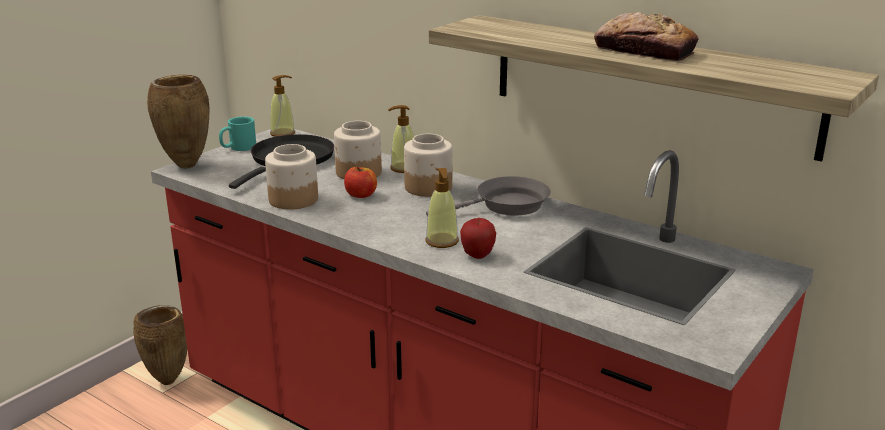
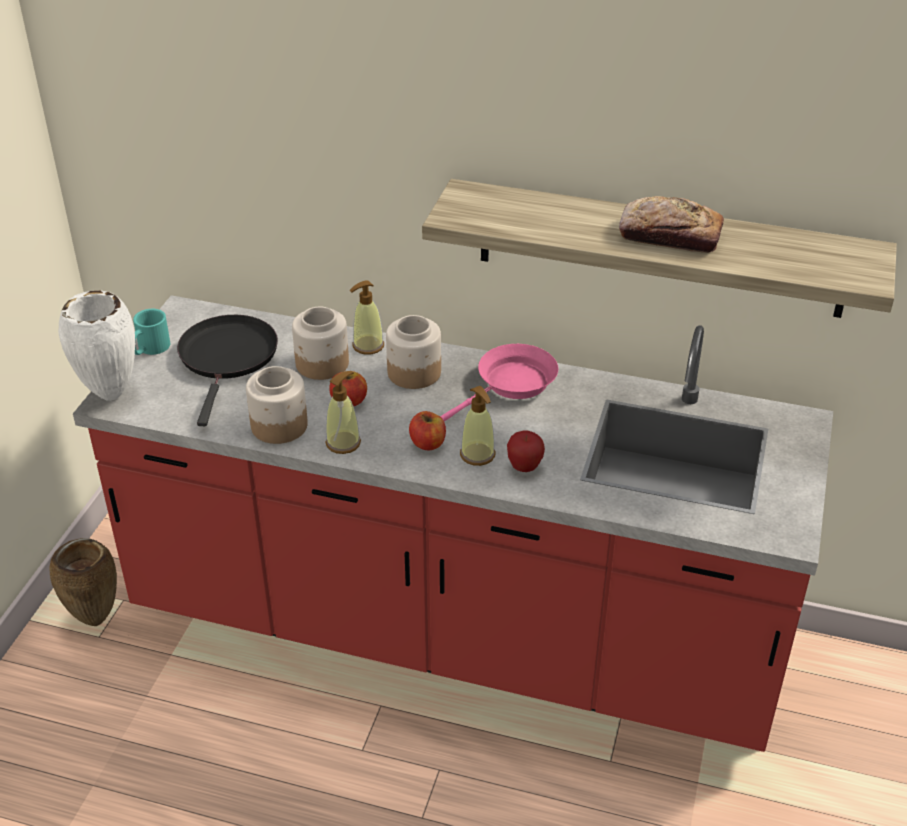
camera: 20 degrees left, 15 degrees up
brown vase [147,75,209,169] -> white vase [58,290,135,401]
soap dispenser [270,75,295,137] -> soap dispenser moved to [325,371,361,454]
grey frying pan [426,176,551,217] -> pink frying pan [440,344,558,421]
none -> apple [409,411,446,450]

